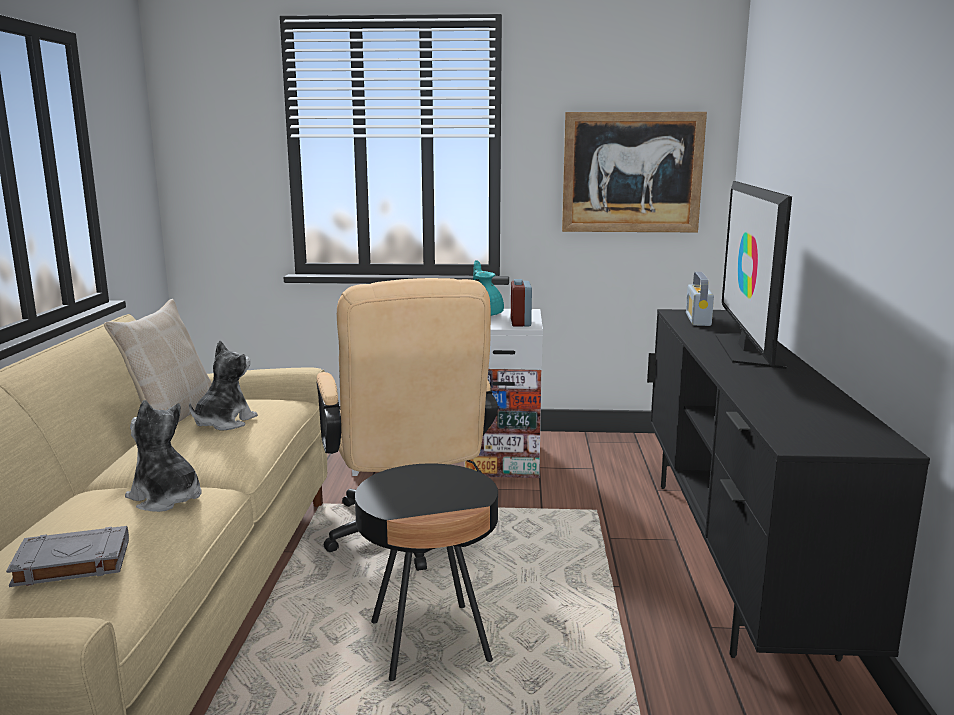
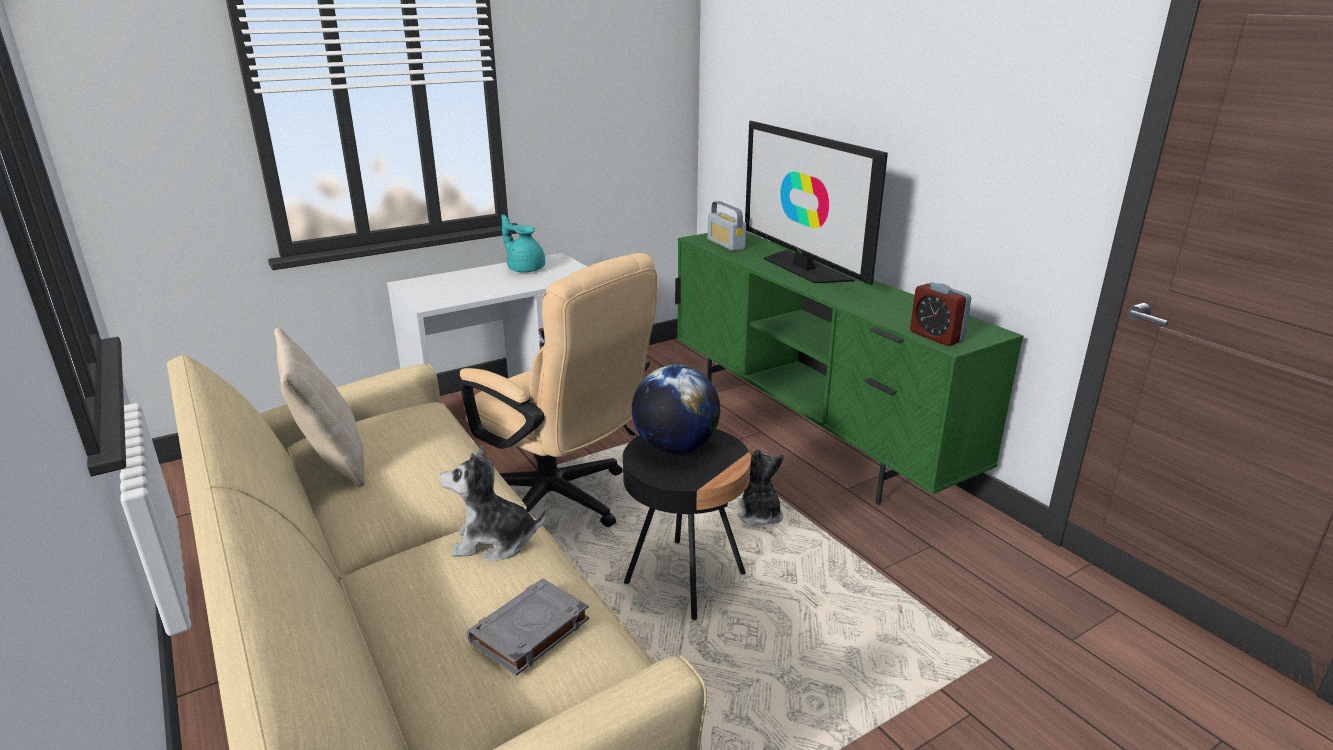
camera: 35 degrees left, 10 degrees up
plush toy [189,340,258,431] -> plush toy moved to [738,448,784,526]
alarm clock [511,279,532,326] -> alarm clock moved to [910,282,971,346]
picture [562,112,707,232] -> none
black tv stand [647,309,930,661] -> green tv stand [675,232,1023,505]
none -> globe [632,365,720,454]

